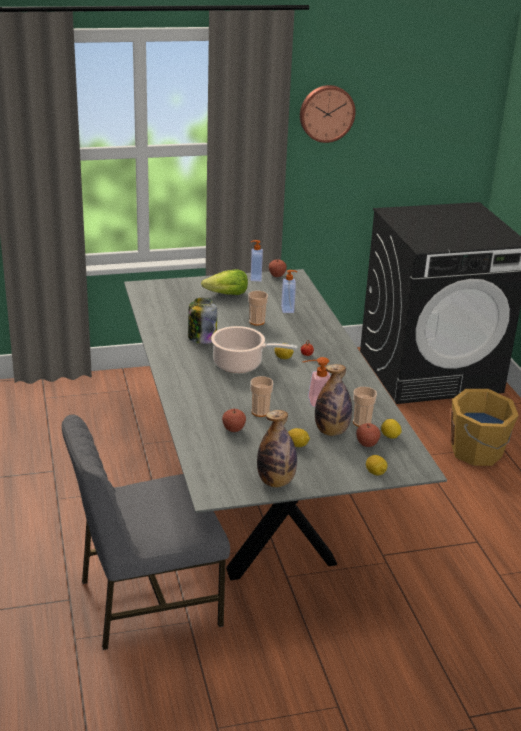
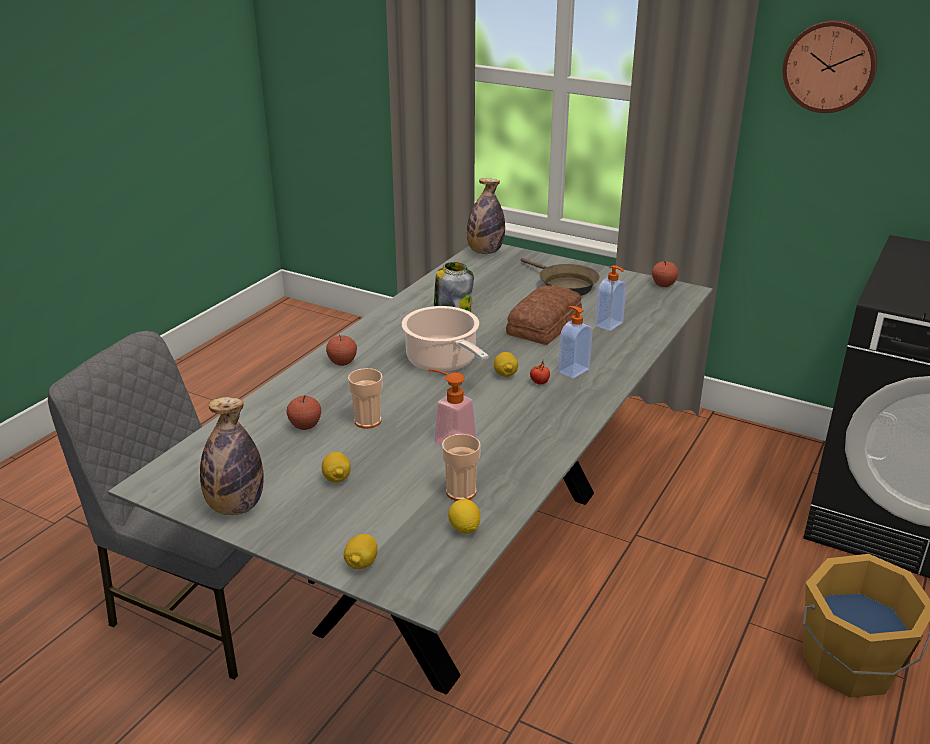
camera: 45 degrees right, 0 degrees up
lettuce [201,269,248,295] -> brown frying pan [521,258,600,296]
cup [248,291,268,326] -> bread [506,285,582,345]
soap dispenser [251,240,263,281] -> soap dispenser moved to [558,306,592,379]
bottle [315,364,352,436] -> bottle moved to [467,178,505,254]
apple [356,423,381,447] -> apple moved to [326,334,357,366]

